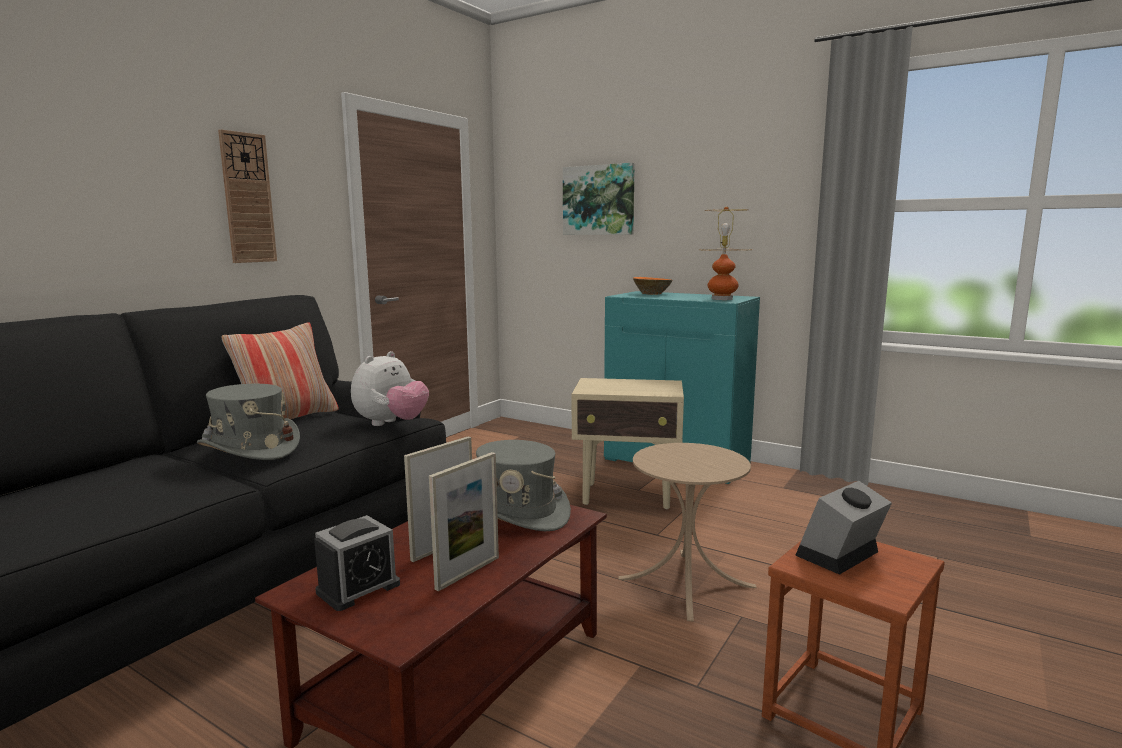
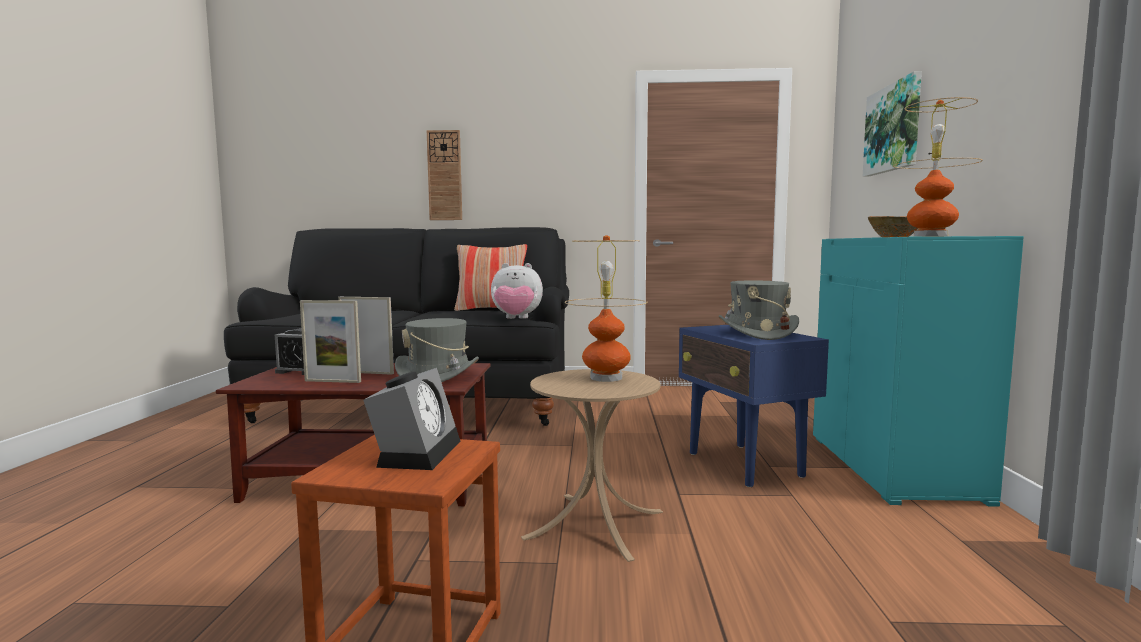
camera: 60 degrees right, 5 degrees down
grey hat [197,384,300,460] -> grey hat moved to [719,281,799,340]
wall clock [218,129,277,263] -> wall clock moved to [427,130,462,220]
beige side table [572,378,684,509] -> blue side table [679,325,829,487]
alarm clock [795,481,892,575] -> alarm clock turned 75 degrees clockwise [364,368,460,470]
none -> table lamp [565,235,648,382]

